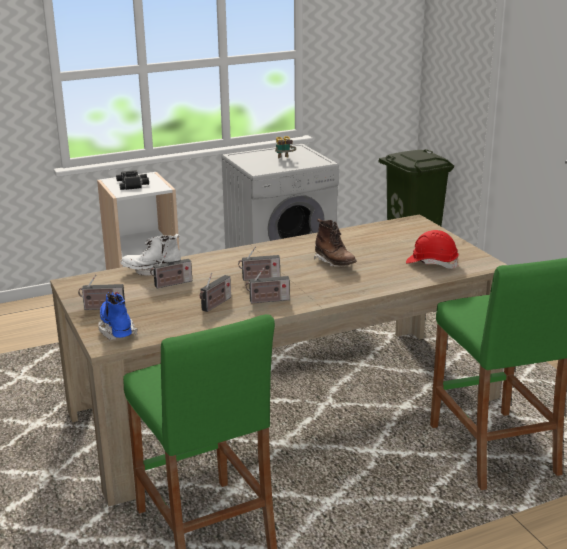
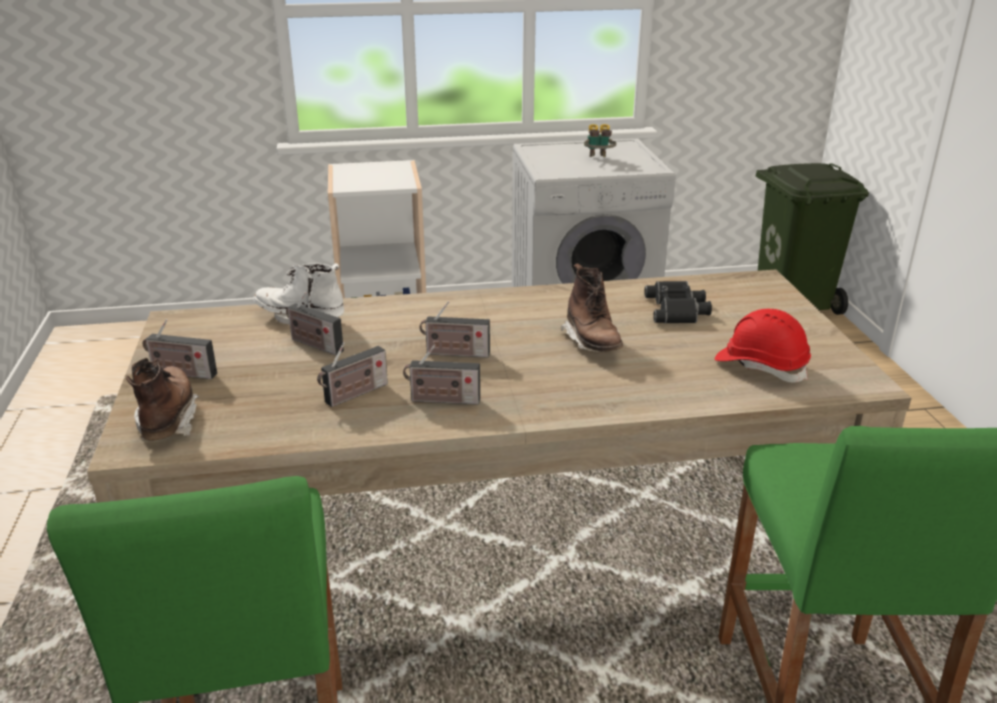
camera: 15 degrees right, 5 degrees up
blue boot [98,292,138,340] -> brown boot [126,358,199,441]
black binoculars [116,170,149,190] -> black binoculars moved to [644,281,712,324]
radio [150,253,192,289] -> radio turned 45 degrees clockwise [286,292,344,356]

